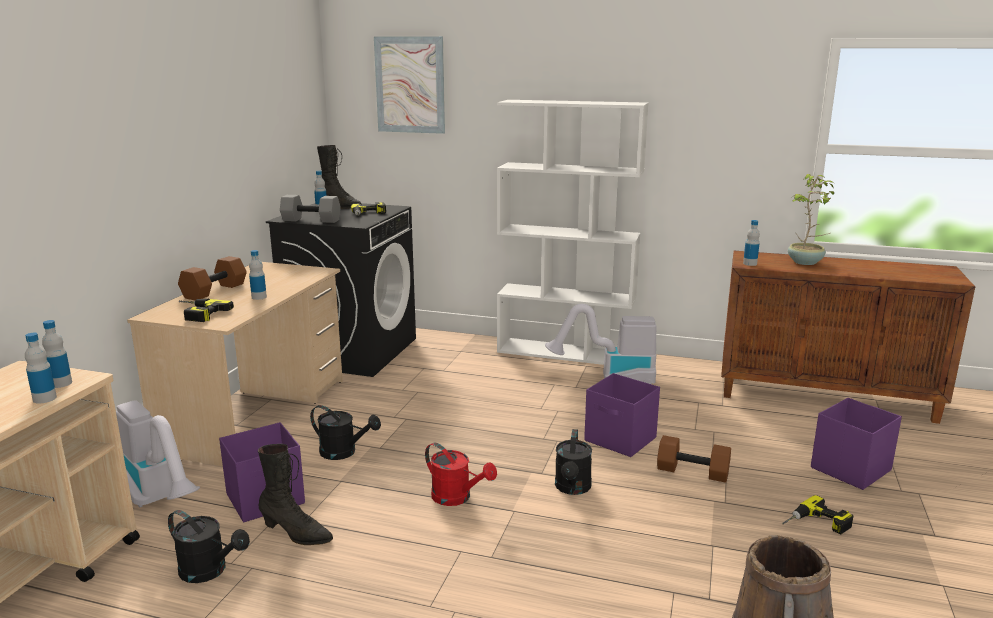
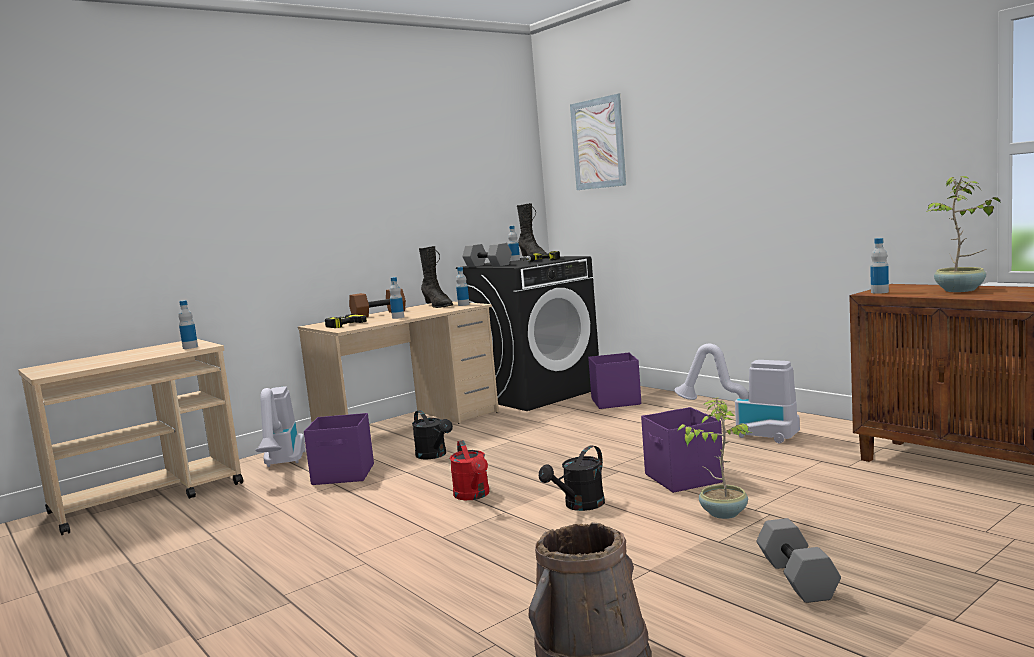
camera: 35 degrees right, 10 degrees down
bottle [25,333,57,403] -> bottle moved to [456,267,470,306]
black watering can [168,510,250,583] -> none
black boot [258,444,333,545] -> black boot moved to [419,246,453,308]
white bookcase [497,100,649,365] -> none
brown dumbbell [657,435,731,483] -> potted plant [677,398,753,519]
power drill [782,495,853,534] -> grey dumbbell [756,518,841,603]
purple storage box [811,398,902,490] -> purple storage box moved to [588,353,641,409]

